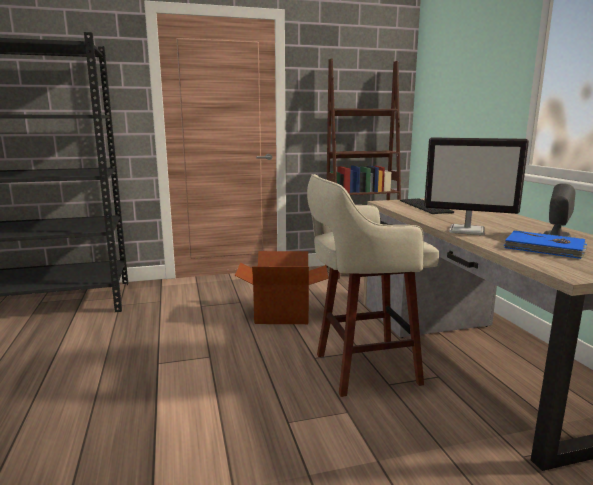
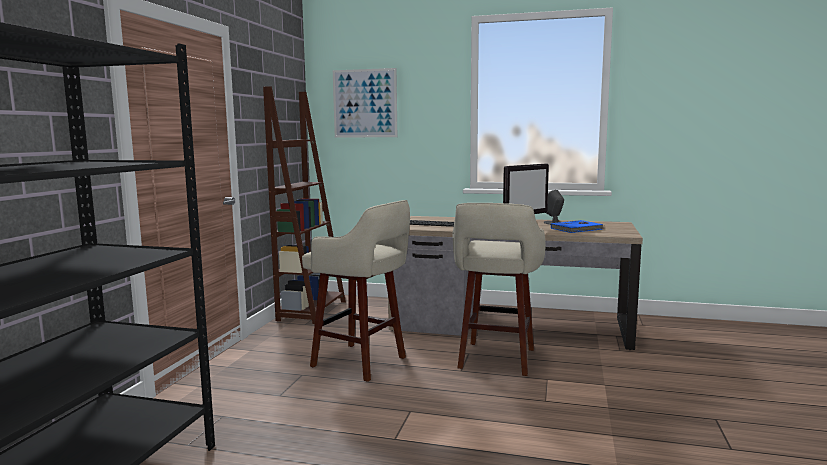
camera: 60 degrees left, 5 degrees down
cardboard box [235,251,328,324] -> beige stool [302,200,410,382]
none -> picture [333,68,397,138]

